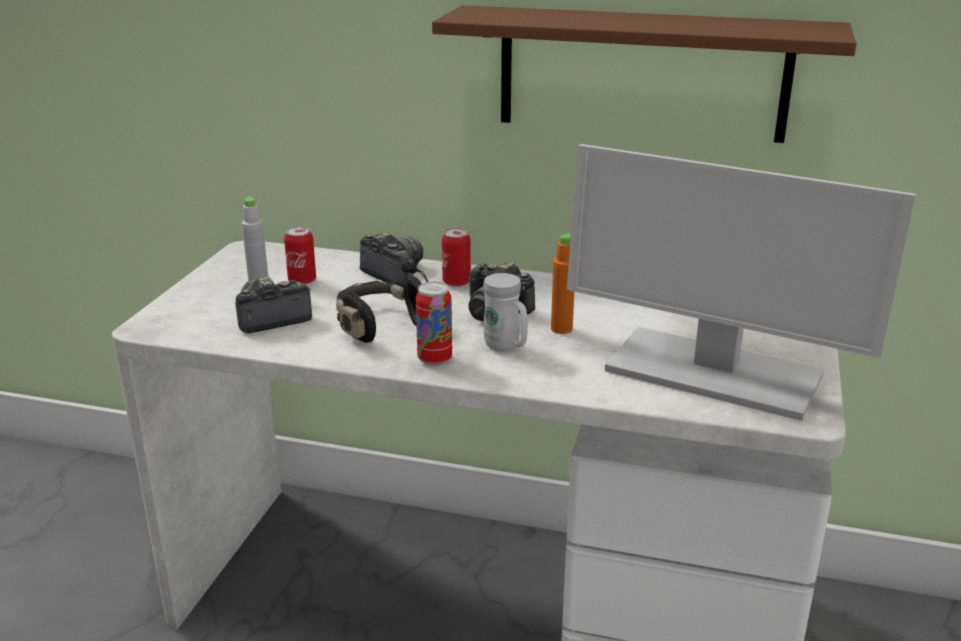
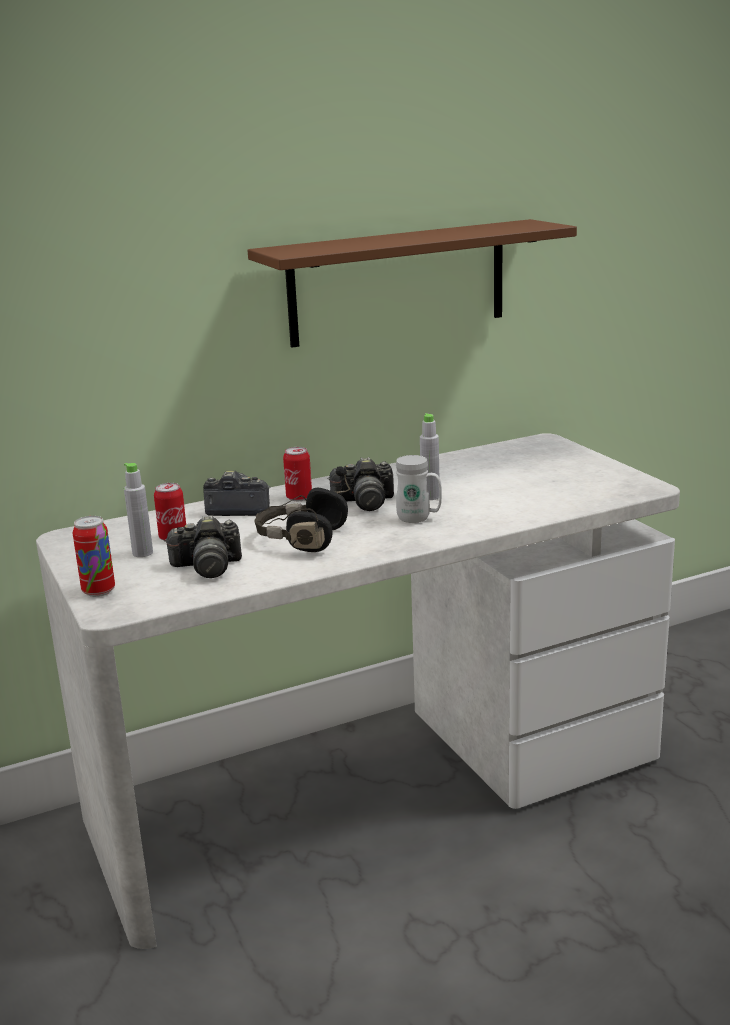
camera: 40 degrees left, 5 degrees down
camera [235,277,312,333] -> camera turned 120 degrees counterclockwise [164,515,242,578]
can [416,281,452,366] -> can moved to [73,516,115,597]
orange bottle [551,233,574,334] -> grey bottle [420,413,439,500]
monitor [567,144,916,421] -> none

